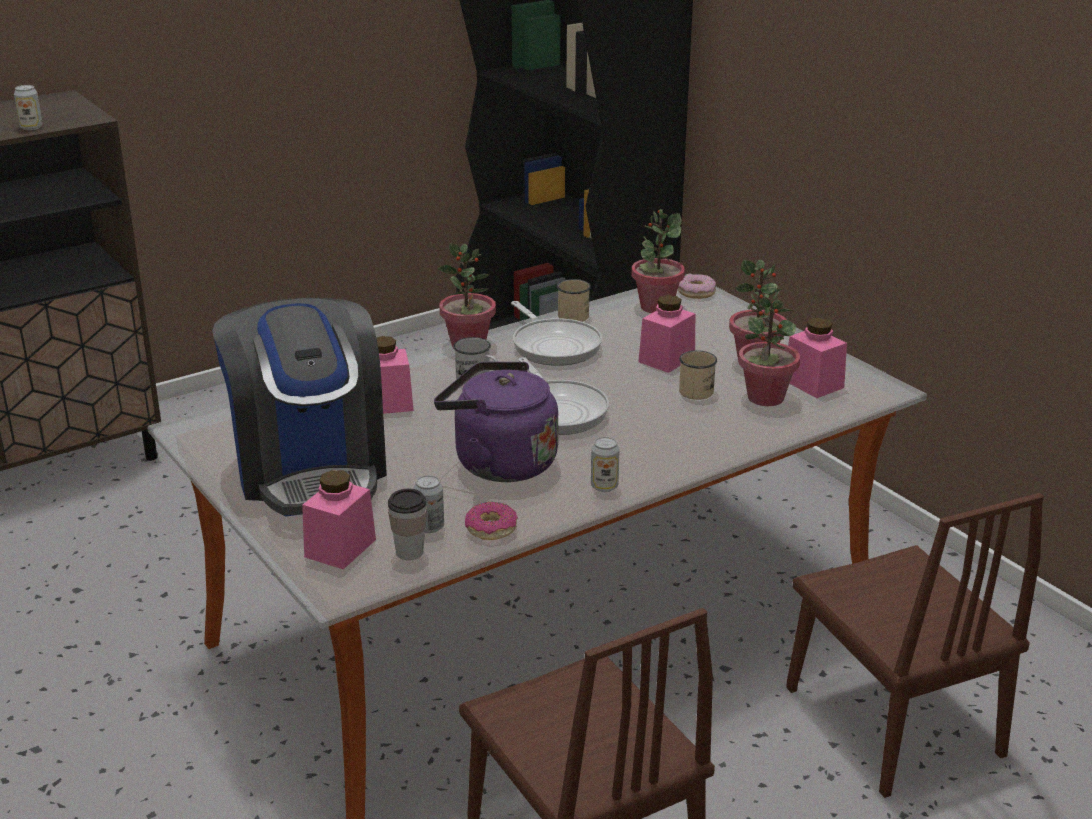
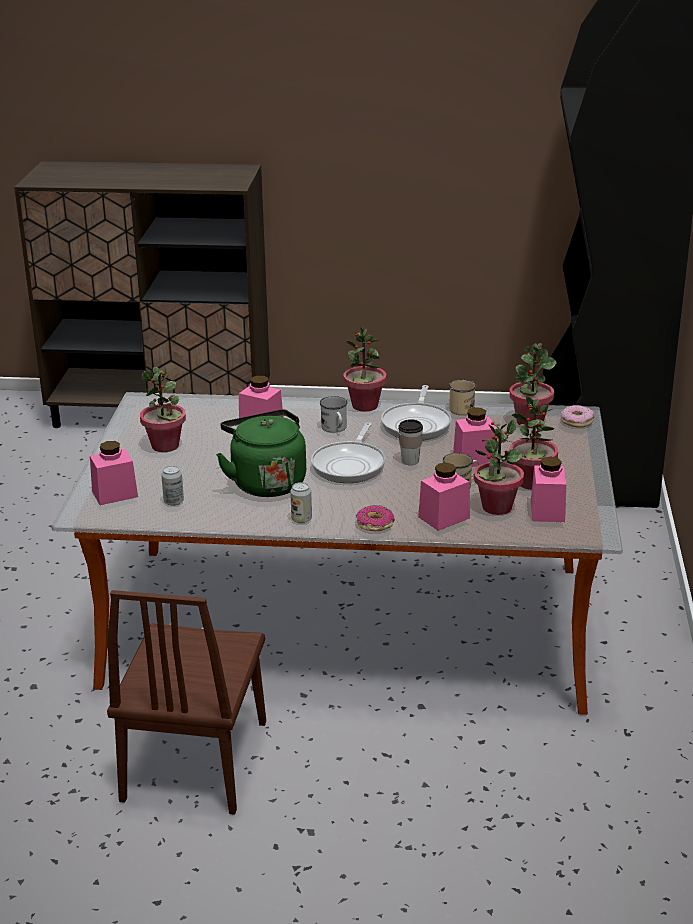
camera: 40 degrees right, 0 degrees up
can [14,85,43,130] -> none
coffee machine [212,298,387,517] -> potted plant [140,367,186,452]
cup [388,489,427,560] -> cup moved to [398,419,423,465]
purple kettle [434,362,558,482] -> green kettle [216,409,306,497]
donut [465,502,518,540] -> donut moved to [356,505,395,531]
brown chair [786,493,1044,798] -> none
none -> pink jar [418,463,470,531]

